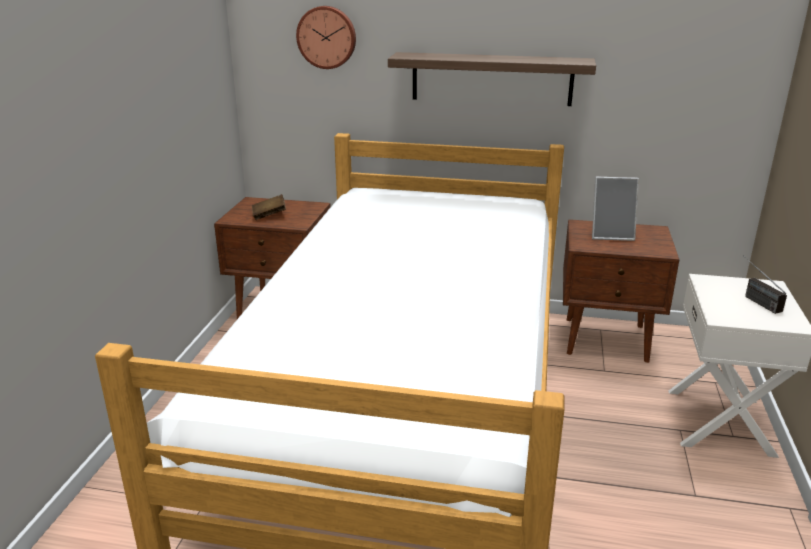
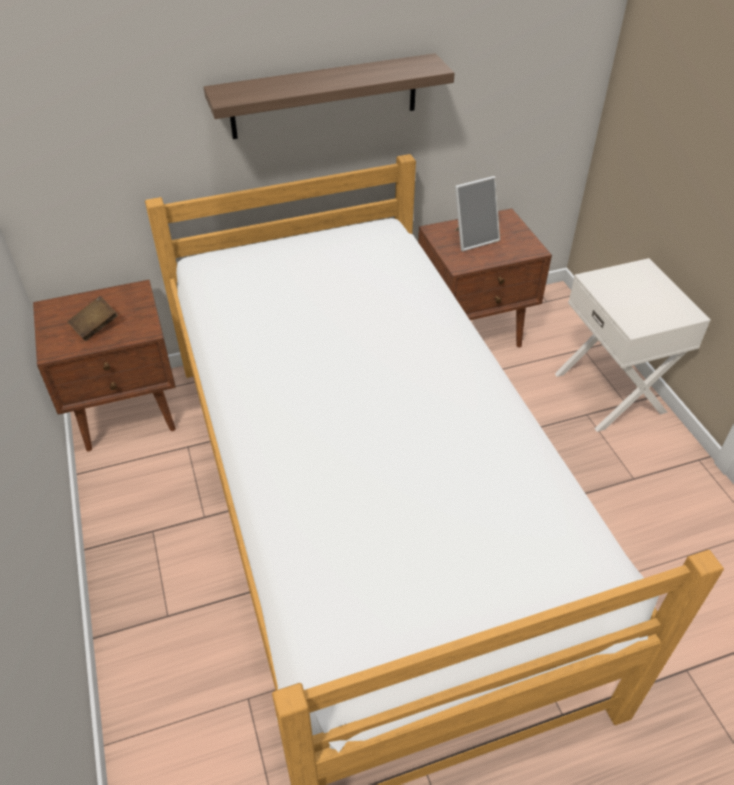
camera: 30 degrees left, 20 degrees up
wall clock [296,6,356,69] -> none
radio [743,255,787,314] -> none

